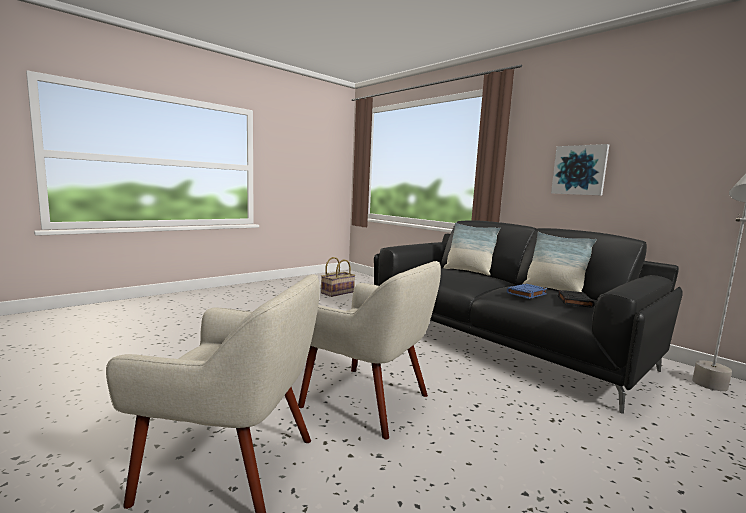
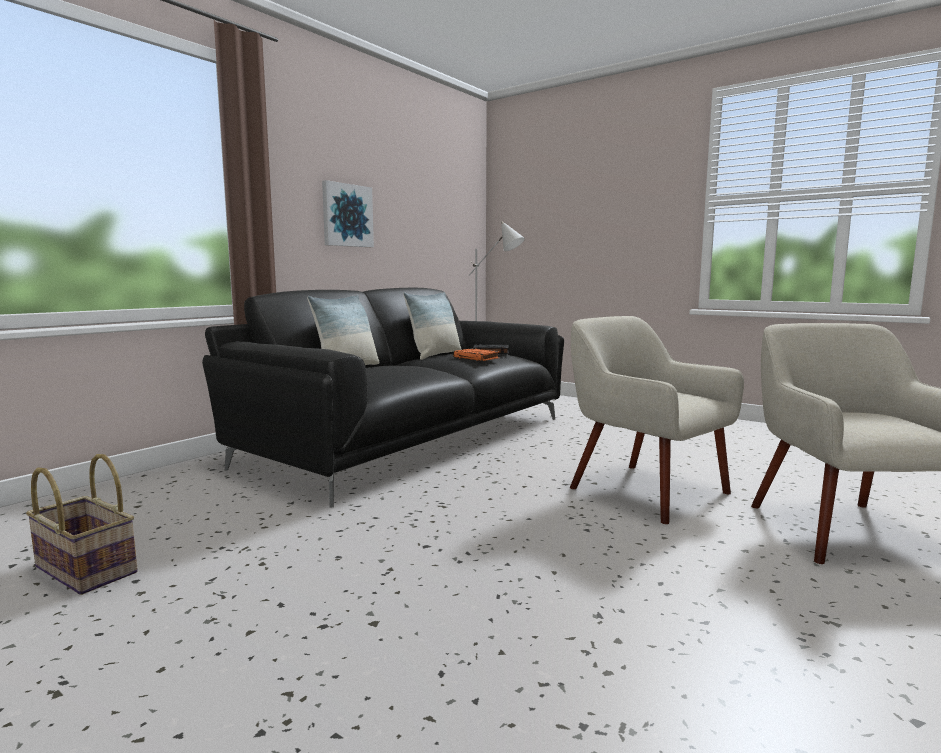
camera: 100 degrees left, 0 degrees up
beige armchair [298,261,441,439] -> beige armchair turned 60 degrees counterclockwise [570,316,744,524]
blue book [507,284,547,299] -> orange book [453,348,500,361]

